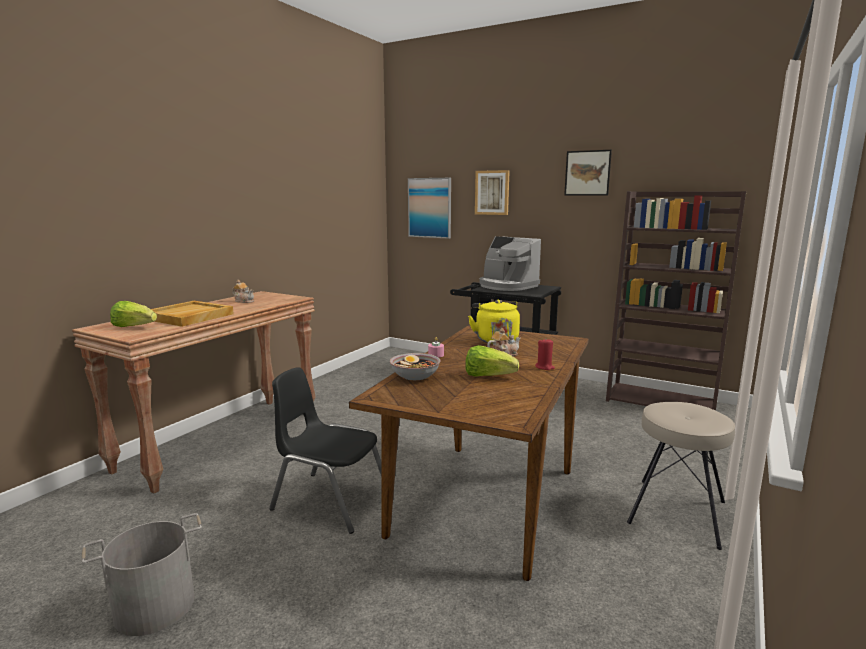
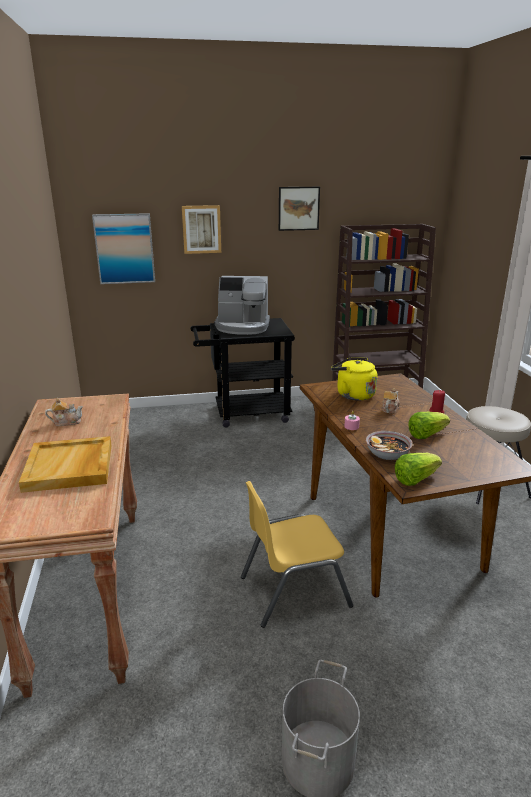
camera: 40 degrees left, 10 degrees up
lettuce [110,301,157,327] -> lettuce moved to [395,453,442,486]
black chair [269,368,381,534] -> yellow chair [241,481,353,628]

